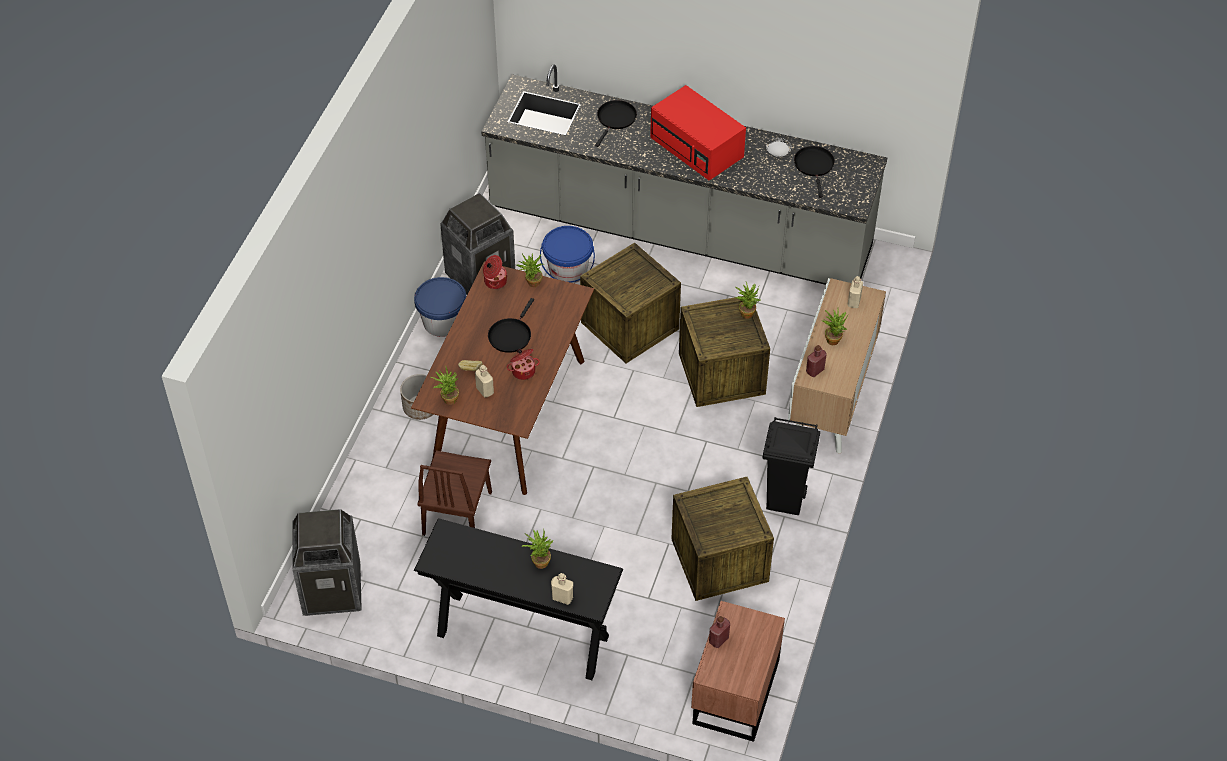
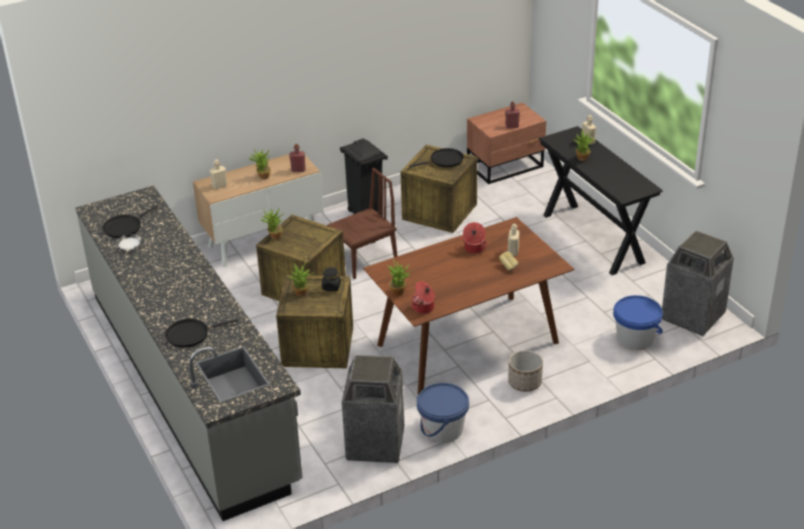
camera: 135 degrees left, 15 degrees down
brown chair [417,450,492,536] -> brown chair moved to [327,168,397,279]
potted plant [430,366,459,405] -> potted plant moved to [289,262,313,297]
black frying pan [488,298,534,353] -> black frying pan moved to [409,148,464,168]
blue bucket [540,226,595,283] -> blue bucket moved to [613,295,663,350]
red microwave [650,85,746,180] -> none
none -> black jar [322,267,341,291]

